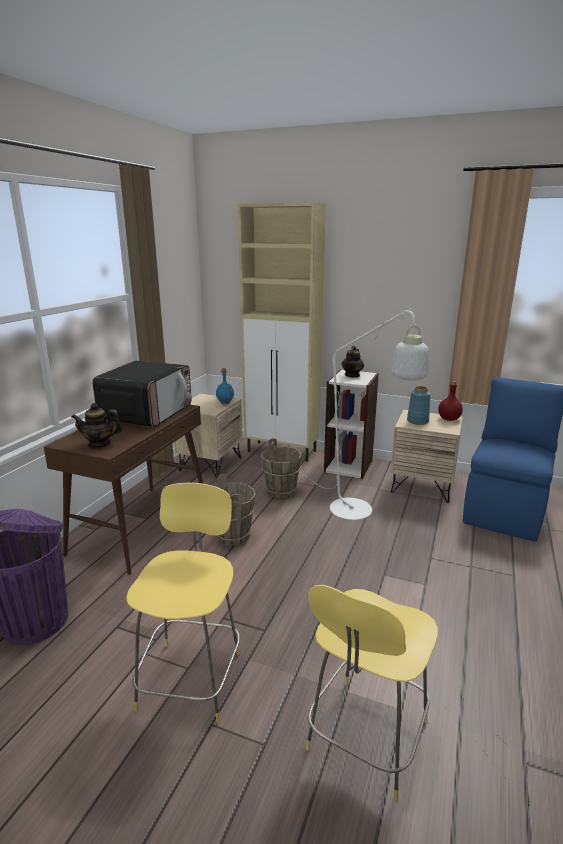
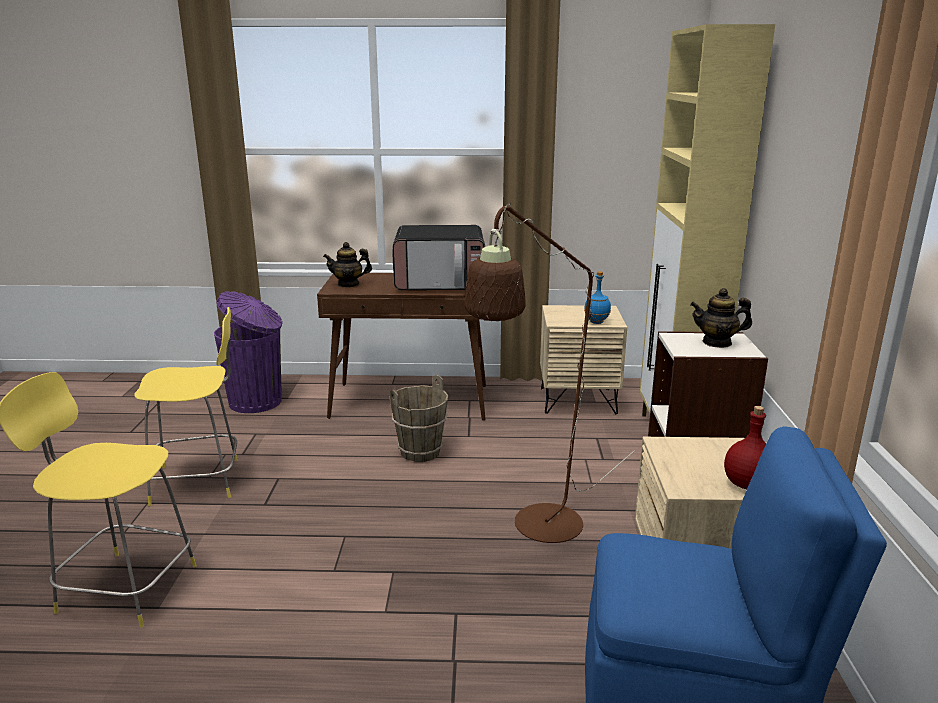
camera: 70 degrees right, 0 degrees up
teapot [72,403,123,448] -> teapot turned 75 degrees counterclockwise [323,242,372,288]
brown bucket [261,438,302,499] -> none
white floor lamp [299,308,429,520] -> brown floor lamp [464,202,635,543]
blue vase [407,386,431,425] -> none

